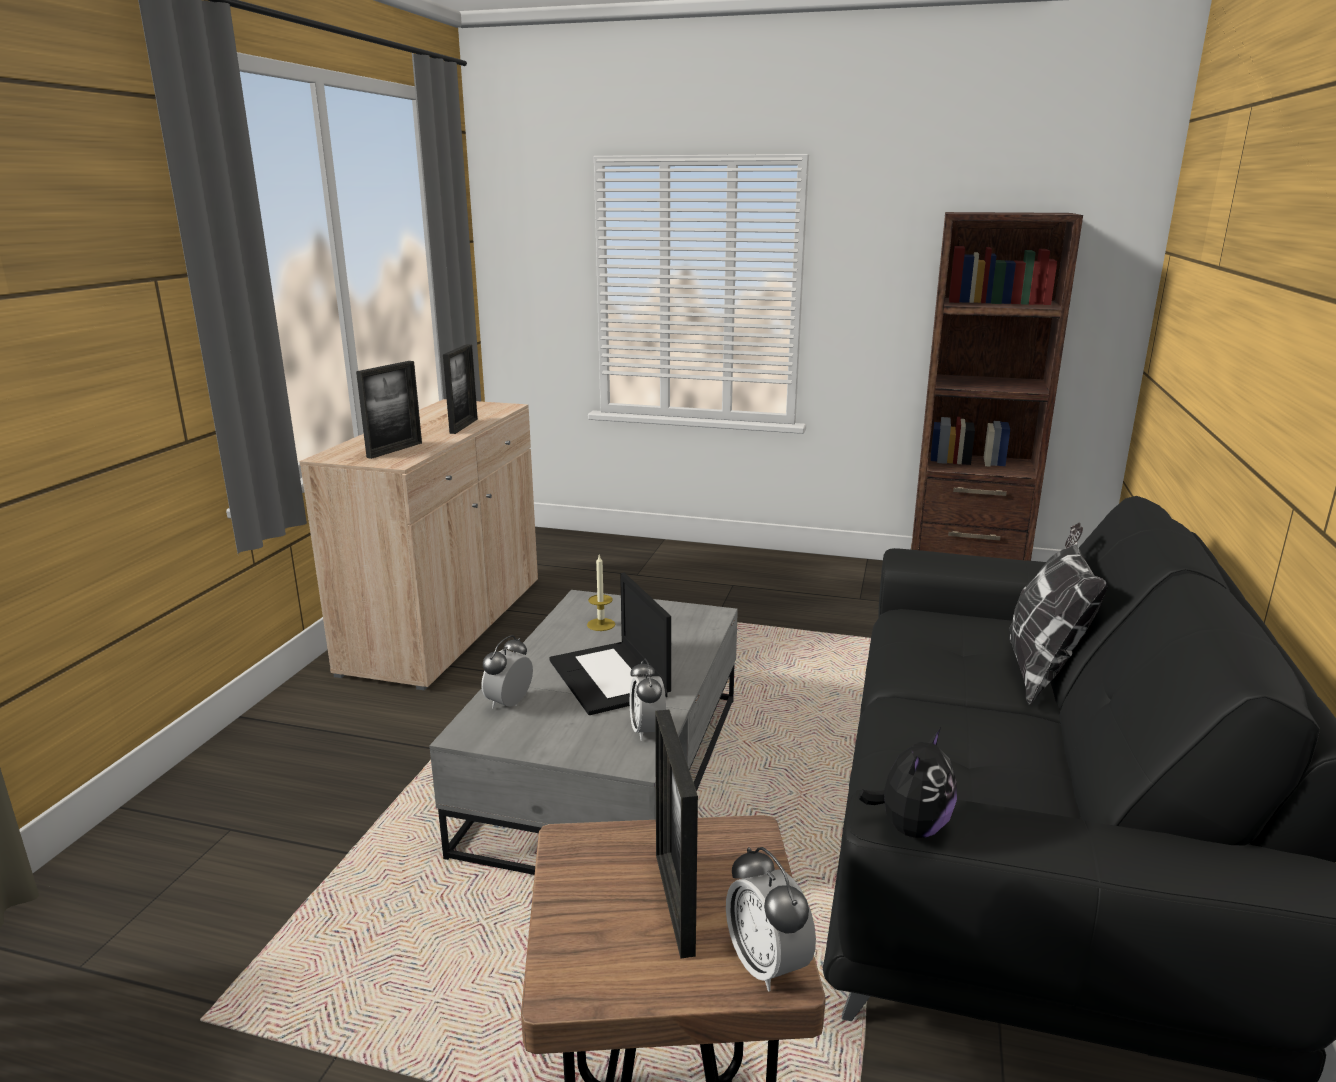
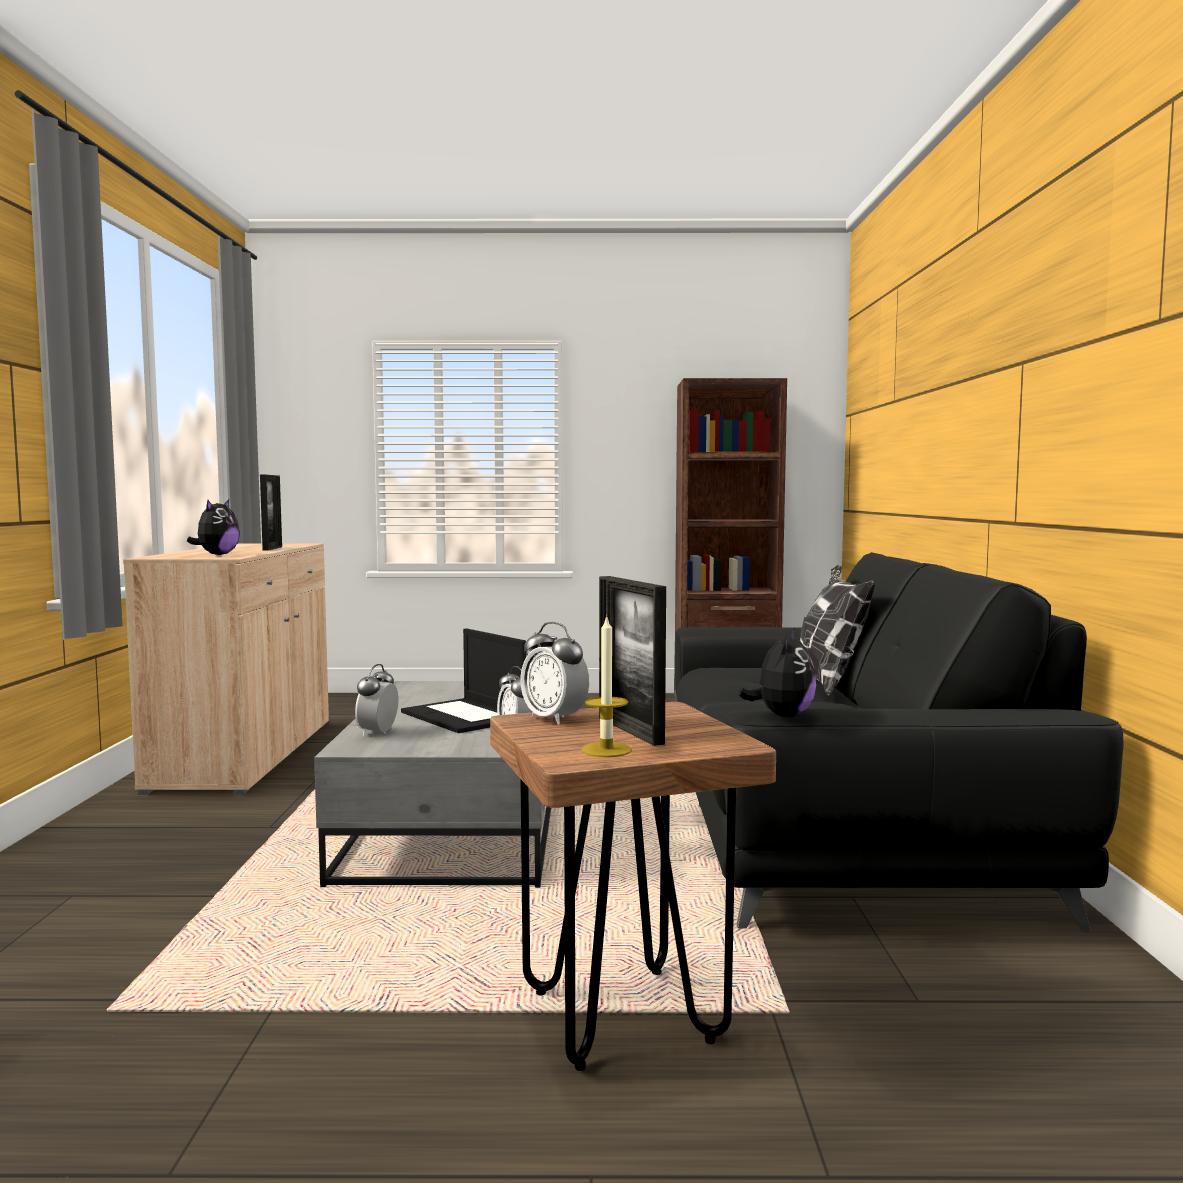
camera: 15 degrees left, 15 degrees down
picture frame [356,361,422,459] -> plush toy [187,500,240,555]
candle [587,555,615,631] -> candle moved to [581,616,632,757]
alarm clock [726,847,816,992] -> alarm clock moved to [521,622,589,725]

